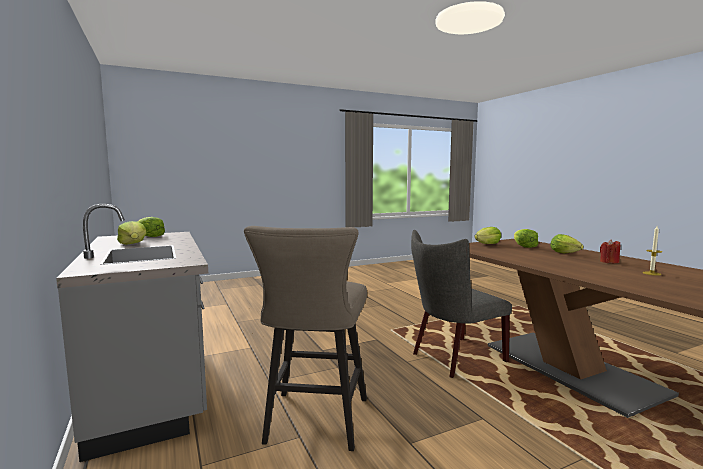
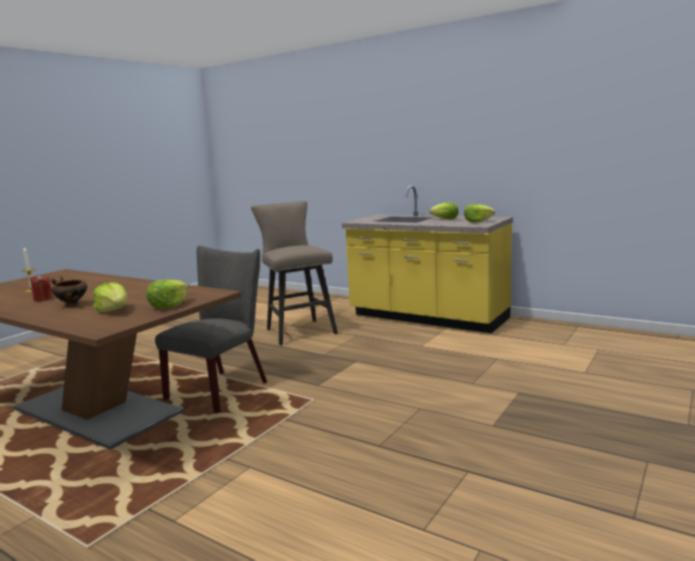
camera: 150 degrees right, 5 degrees up
grey counter [56,204,208,462] -> yellow counter [342,185,513,333]
lettuce [551,234,583,253] -> bowl [51,276,87,307]

